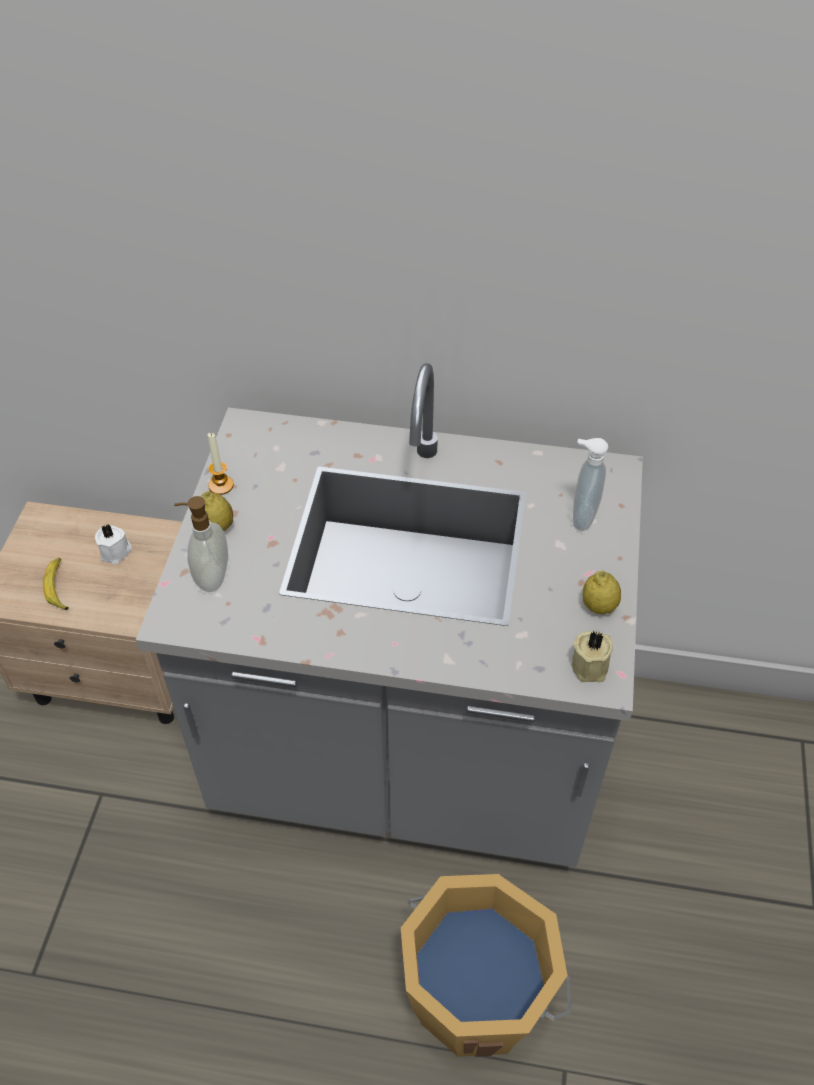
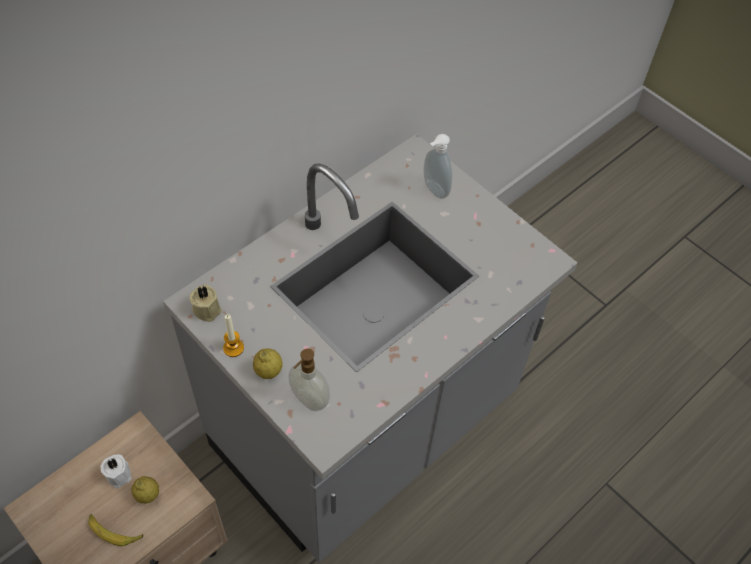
camera: 55 degrees left, 5 degrees up
orange bucket [401,874,571,1057] -> none
beige candle [572,631,613,683] -> beige candle moved to [189,285,222,322]
lemon [583,570,621,614] -> lemon moved to [131,476,159,503]

